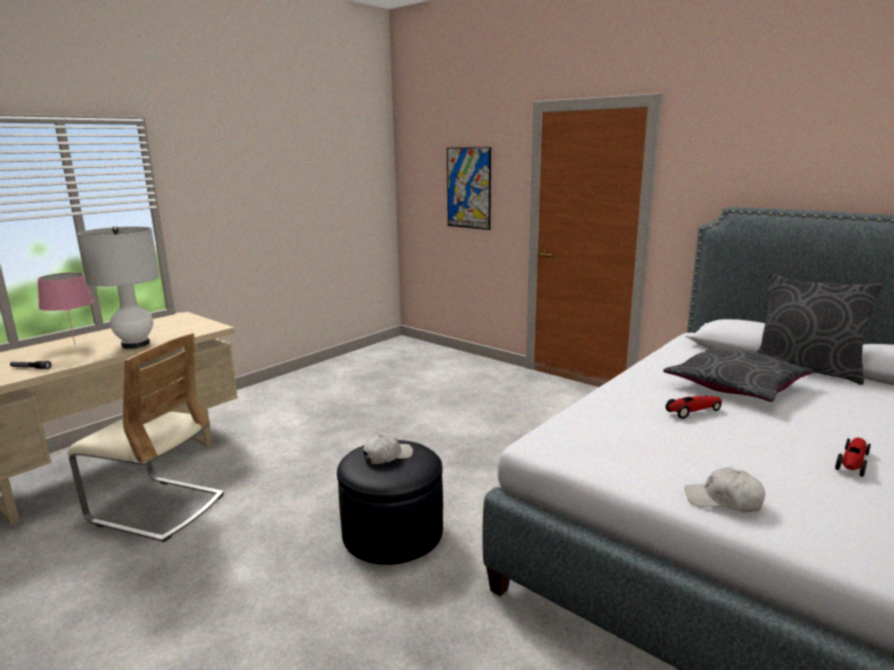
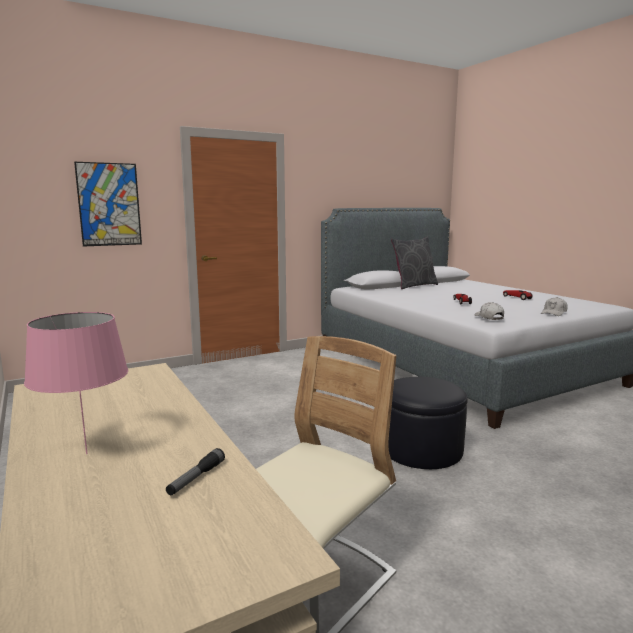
camera: 70 degrees left, 5 degrees down
white table lamp [77,226,160,349] -> none
white cap [363,433,413,464] -> white cap moved to [474,302,504,320]
grey pillow [663,346,813,402] -> none

